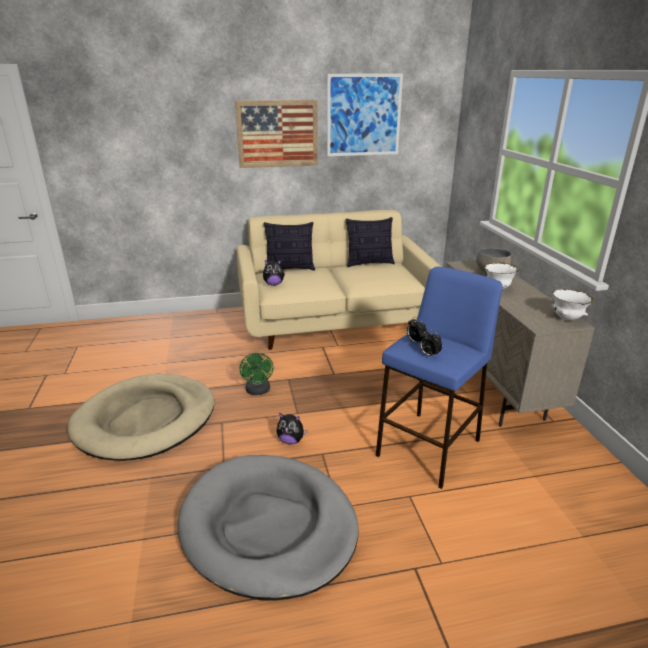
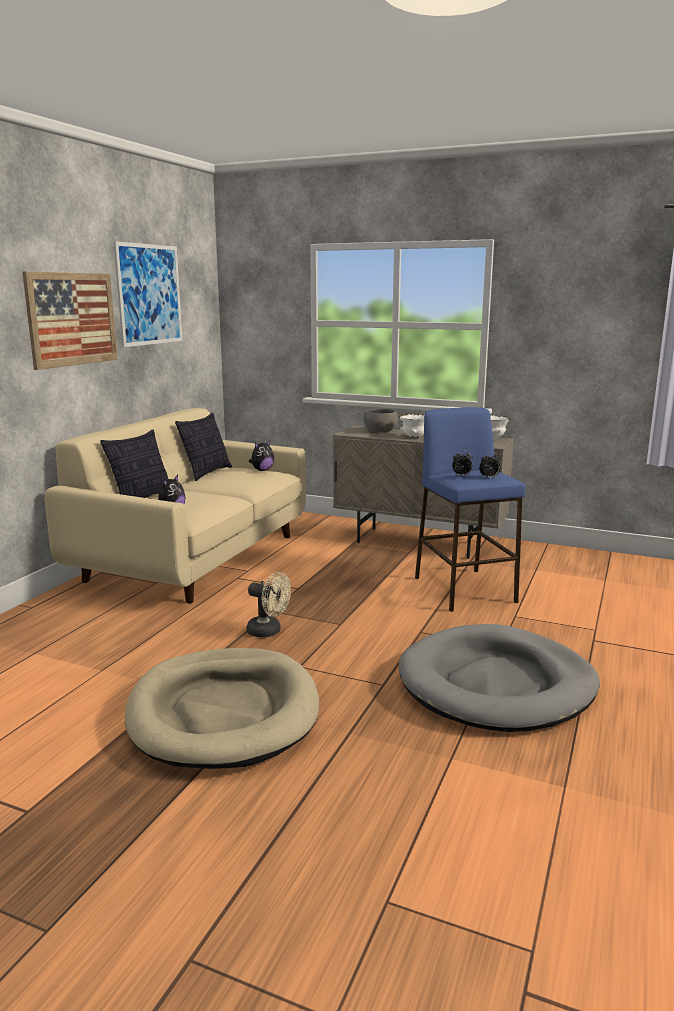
camera: 55 degrees left, 10 degrees down
green fan [239,353,274,395] -> beige fan [246,572,291,638]
plush toy [277,413,308,444] -> plush toy moved to [249,440,274,471]

